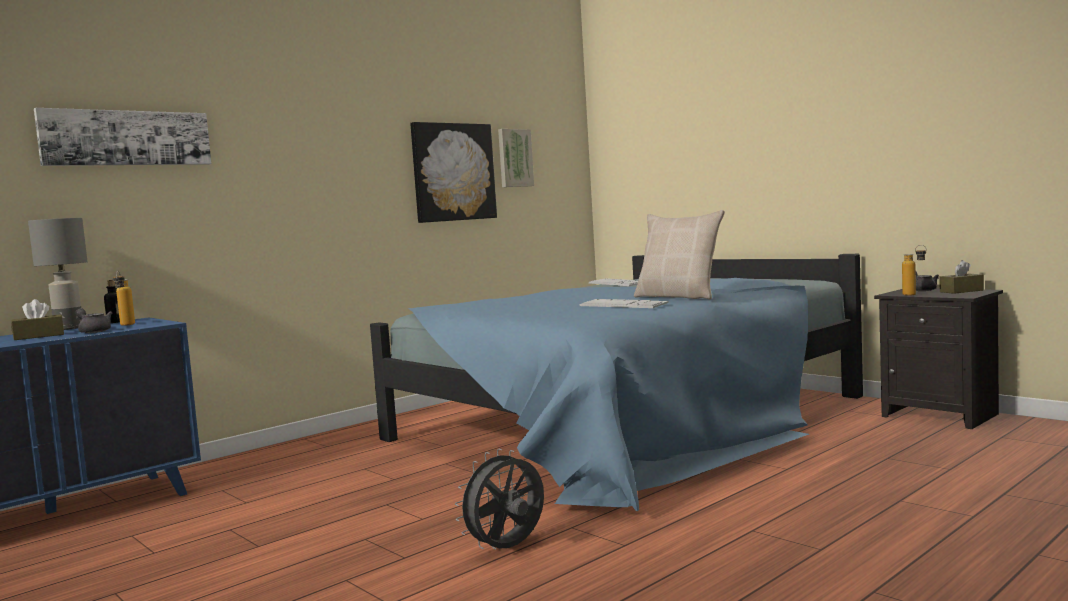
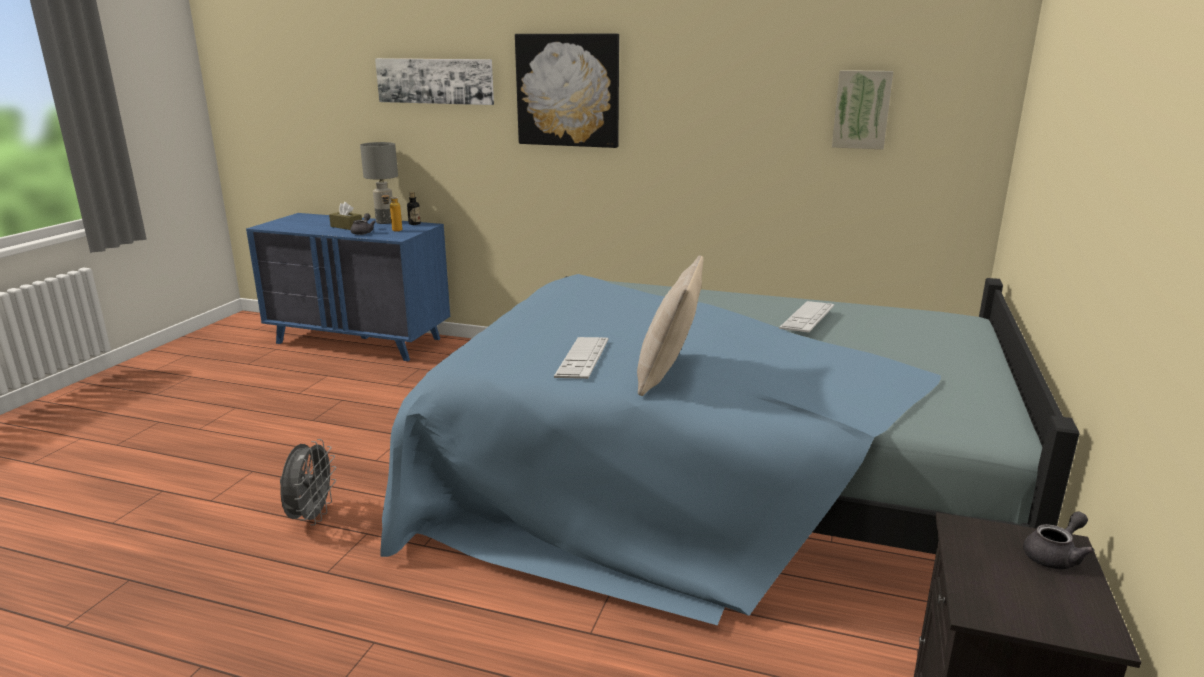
camera: 60 degrees right, 15 degrees up
picture [410,122,497,223] -> picture moved to [515,34,619,148]
grey fan [455,449,544,549] -> grey fan turned 75 degrees clockwise [280,439,336,525]
bottle [902,245,927,296] -> none
brown tissue box [939,260,984,294] -> none

